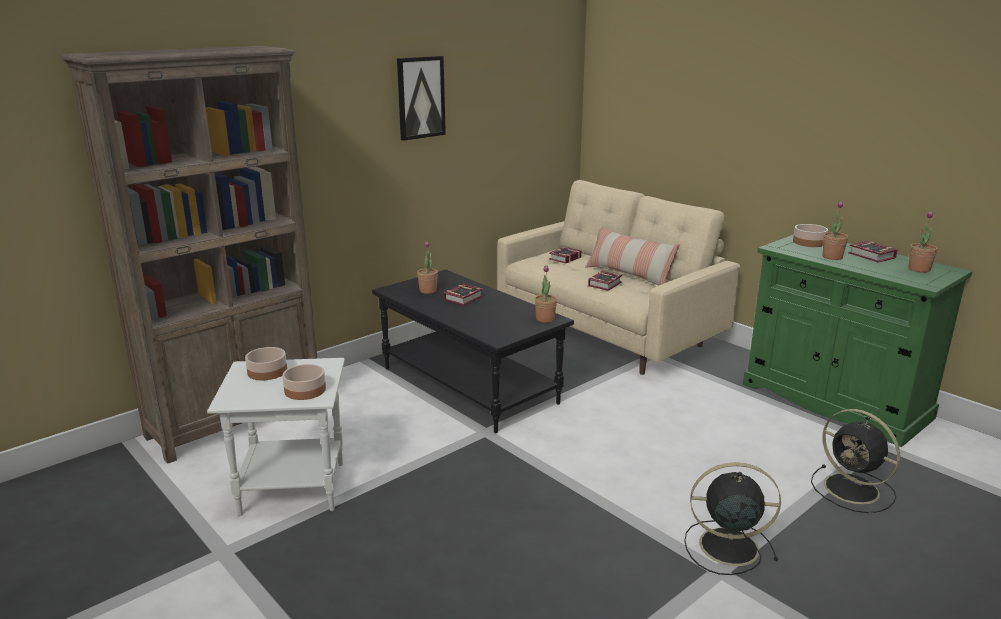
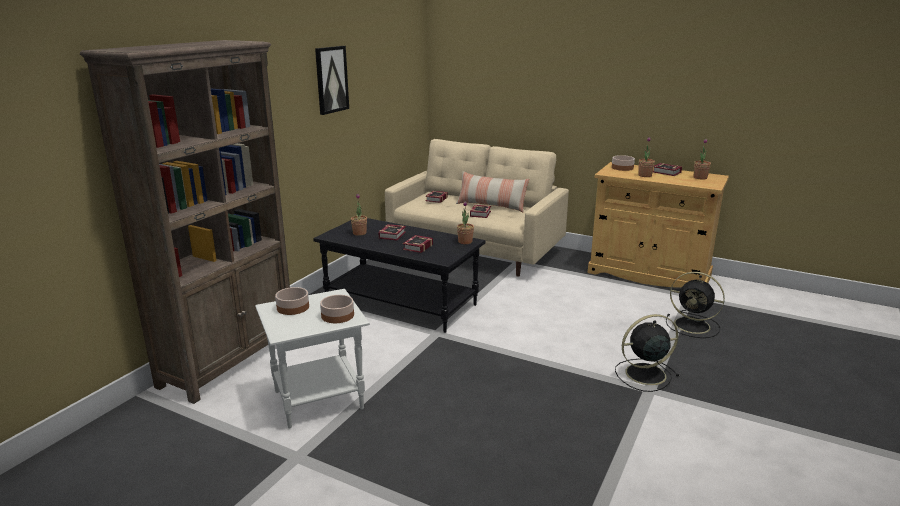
camera: 20 degrees left, 0 degrees up
green cabinet [743,235,973,447] -> beige cabinet [588,162,729,288]
none -> book [403,235,433,253]

